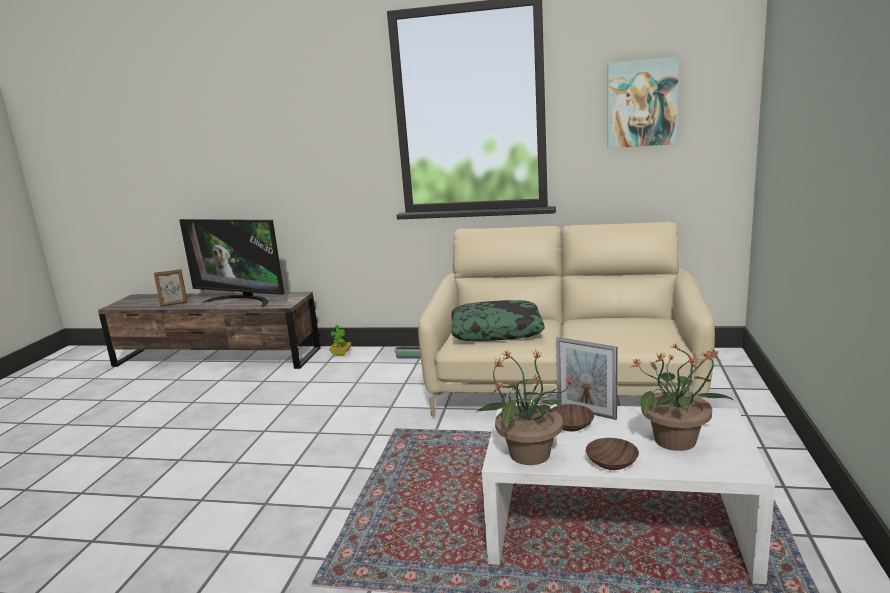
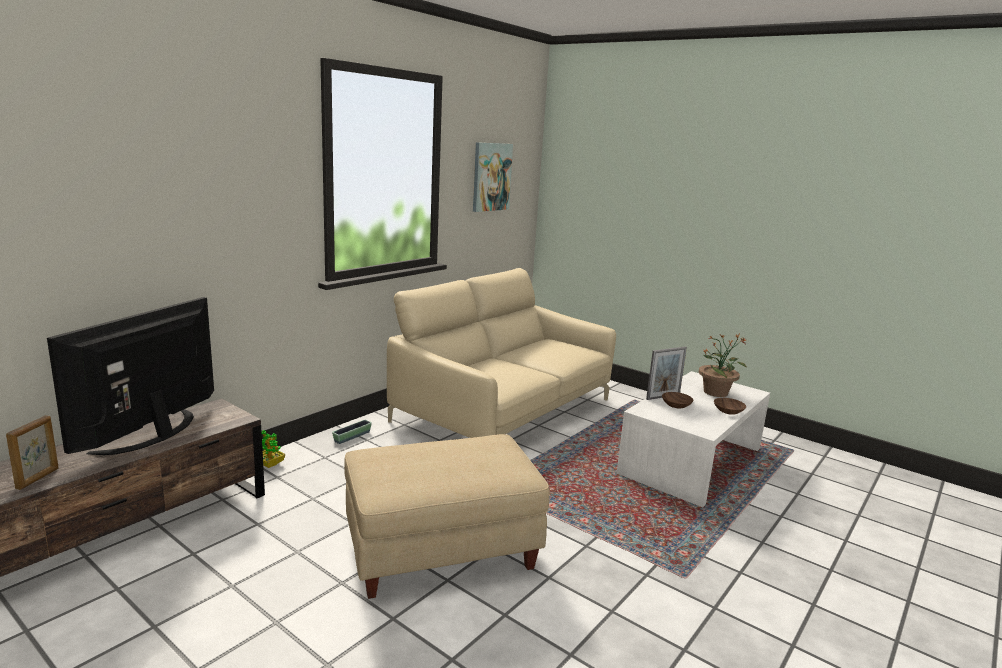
camera: 65 degrees left, 0 degrees up
television [179,219,284,307] -> television turned 150 degrees clockwise [47,297,214,455]
pillow [451,300,545,341] -> none
potted plant [477,349,575,465] -> none
none -> beige ottoman [344,434,550,599]

